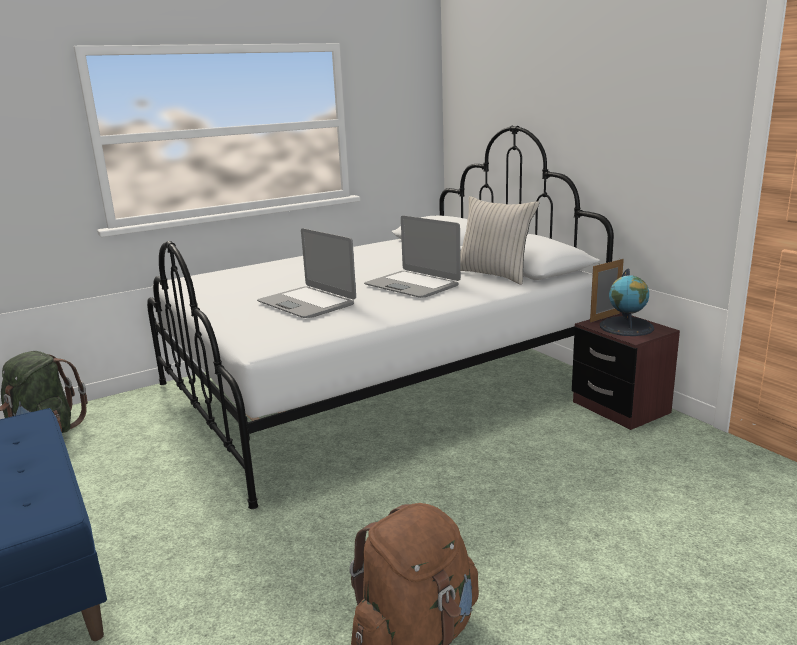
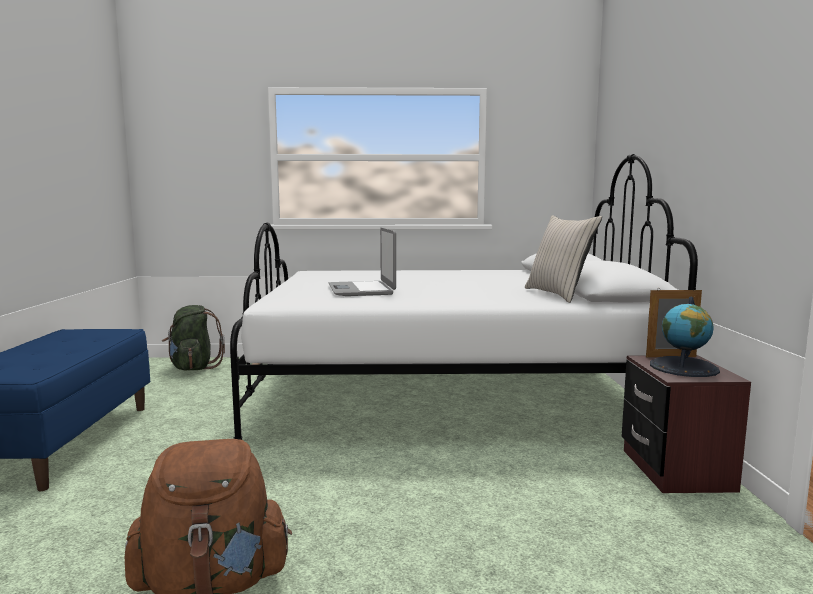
camera: 30 degrees right, 10 degrees down
laptop [364,216,461,298] -> none

